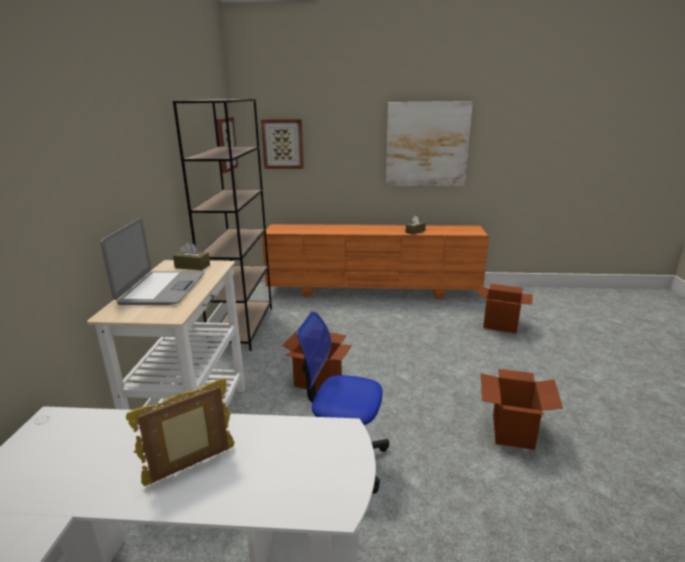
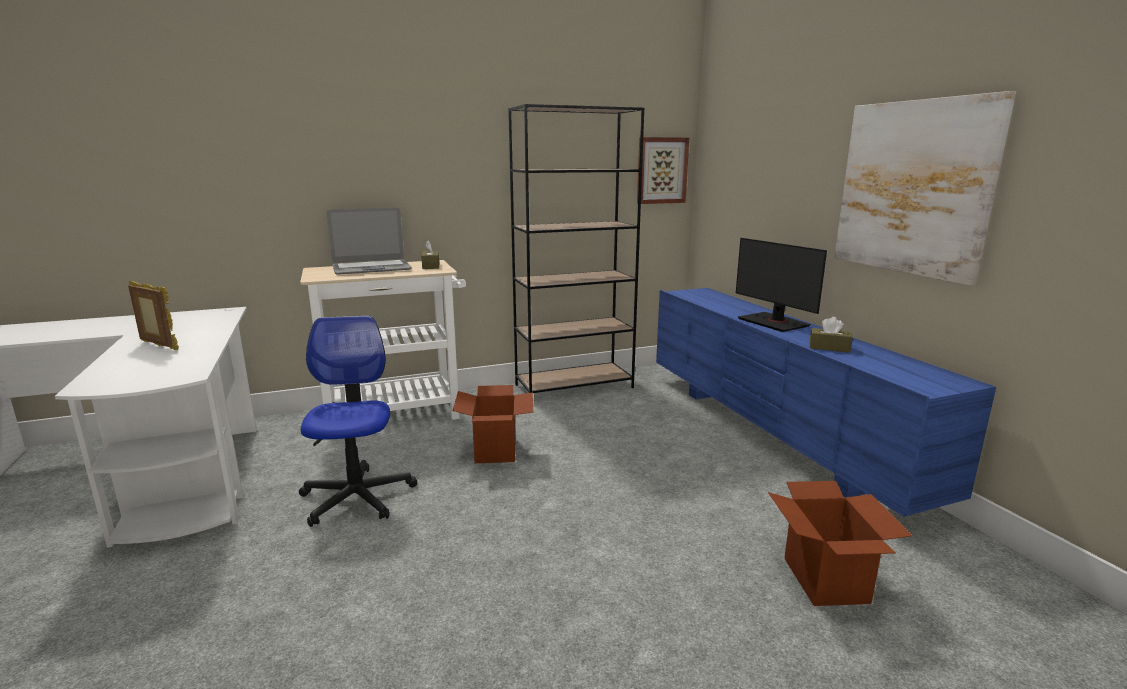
camera: 65 degrees right, 5 degrees down
picture [261,119,304,169] -> none
orange cabinet [262,224,489,299] -> blue cabinet [656,288,996,517]
cardboard box [481,369,563,450] -> none
none -> monitor [736,238,827,332]

